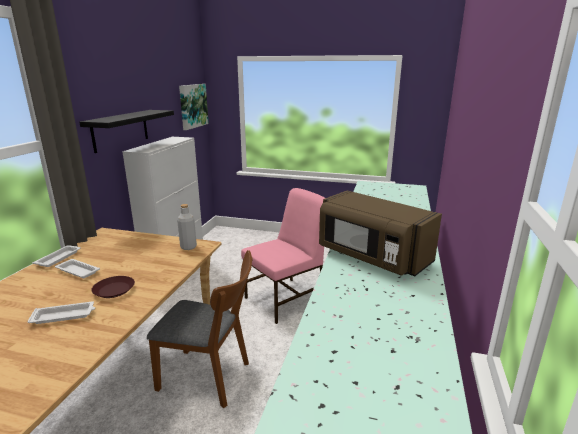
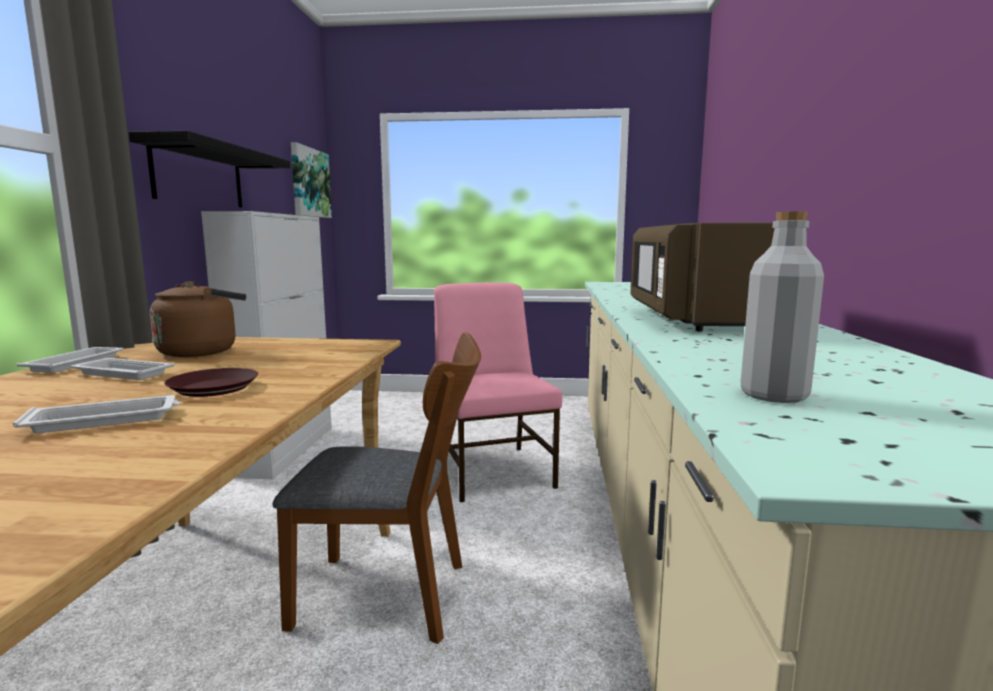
camera: 10 degrees left, 10 degrees down
grey bottle [177,204,197,250] -> grey bottle moved to [741,212,824,403]
pink chair [241,188,325,324] -> pink chair turned 60 degrees counterclockwise [434,282,562,502]
brown microwave [319,191,442,276] -> brown microwave turned 60 degrees clockwise [630,223,775,332]
none -> brown kettle [150,281,246,357]

